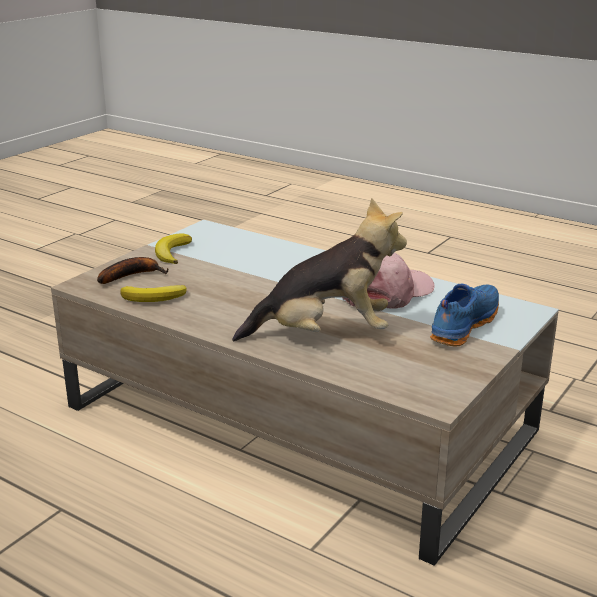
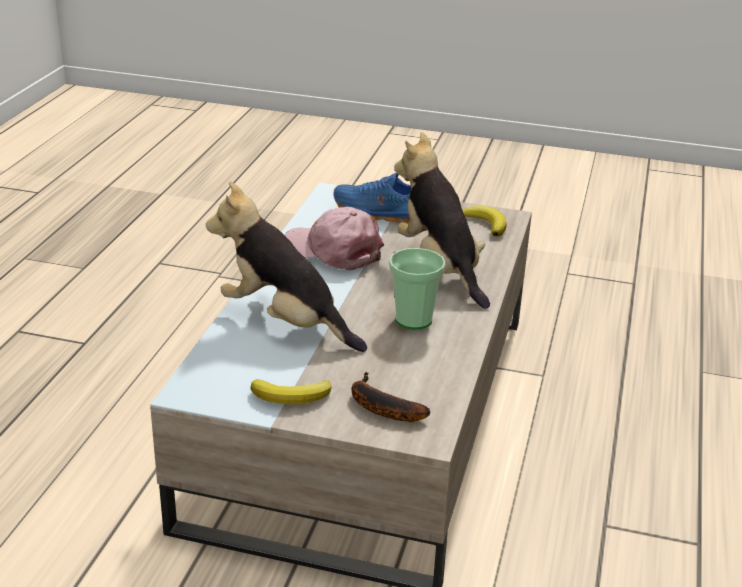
camera: 110 degrees left, 5 degrees up
banana [121,285,187,302] -> banana moved to [463,205,507,237]
none -> plush toy [206,181,367,352]
none -> cup [389,248,445,329]

